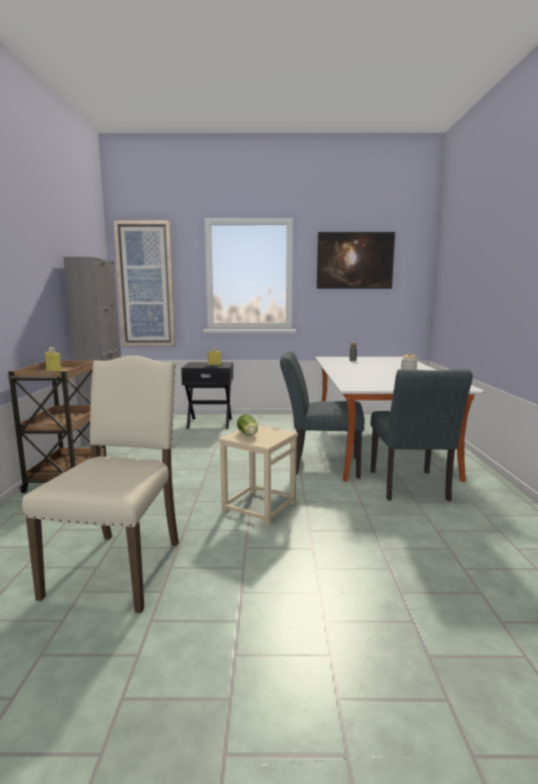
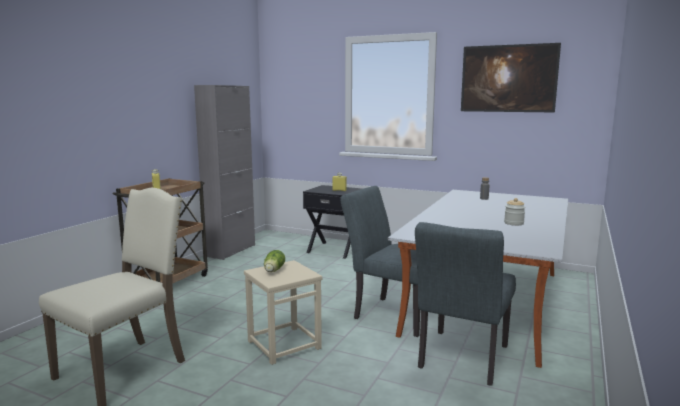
camera: 25 degrees right, 0 degrees up
picture [113,220,176,346] -> none

